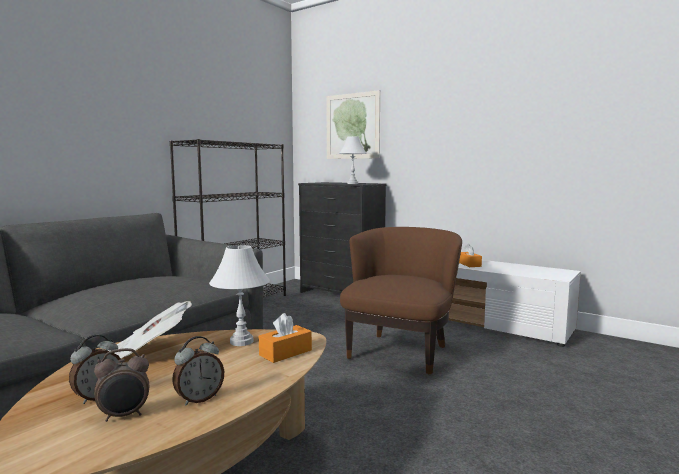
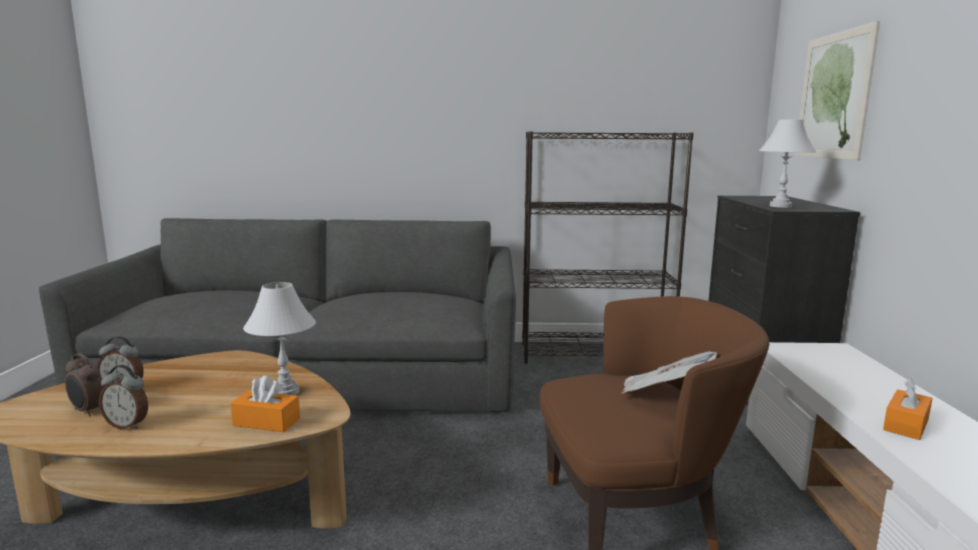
camera: 55 degrees right, 5 degrees up
newspaper [108,301,192,359] -> newspaper moved to [621,351,717,394]

